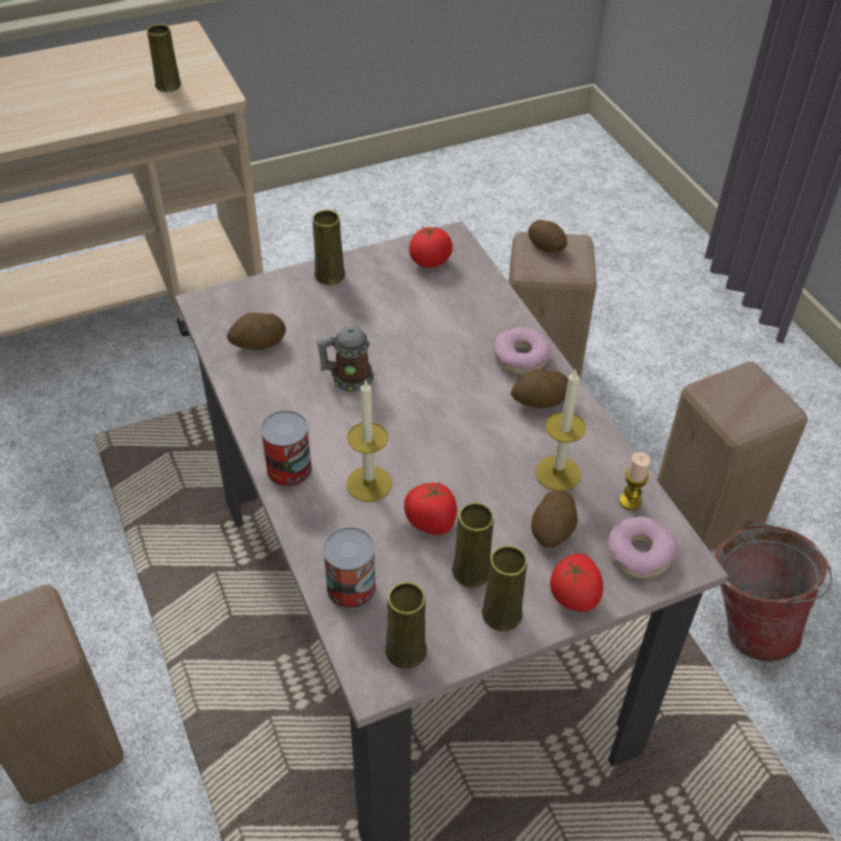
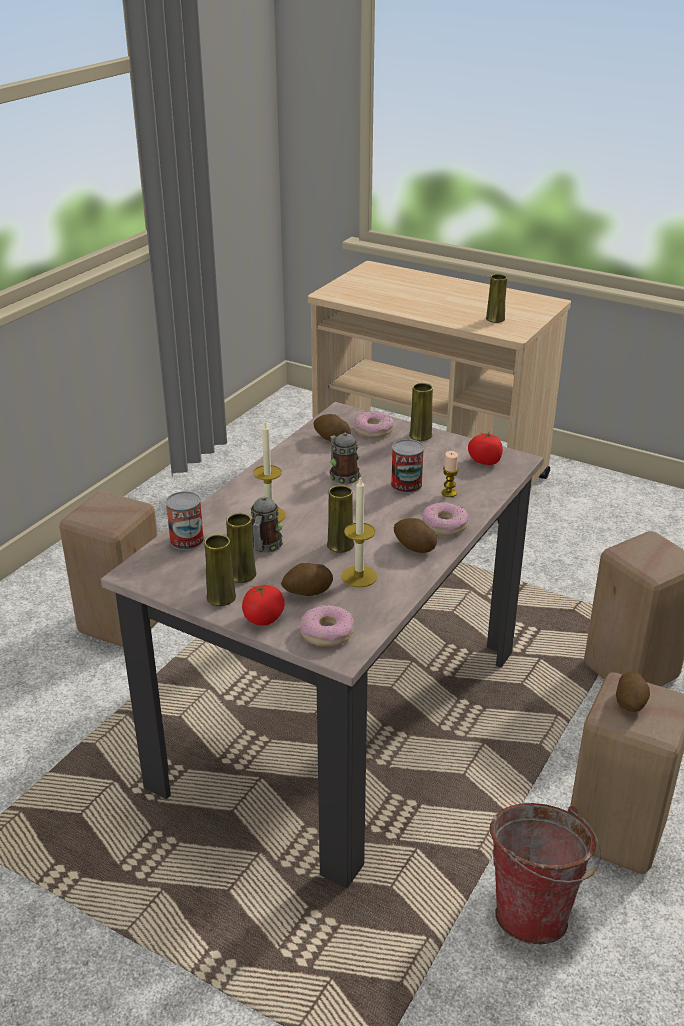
camera: 55 degrees right, 15 degrees down
can [260,410,312,487] -> can moved to [391,439,424,493]
yellow vase [385,582,427,669] -> yellow vase moved to [327,485,354,553]
tomato [404,481,457,535] -> mug [250,497,283,553]
potato [528,220,567,253] -> potato moved to [616,671,650,712]
candle [619,452,650,510] -> candle moved to [442,451,459,497]
none -> donut [354,411,394,438]

